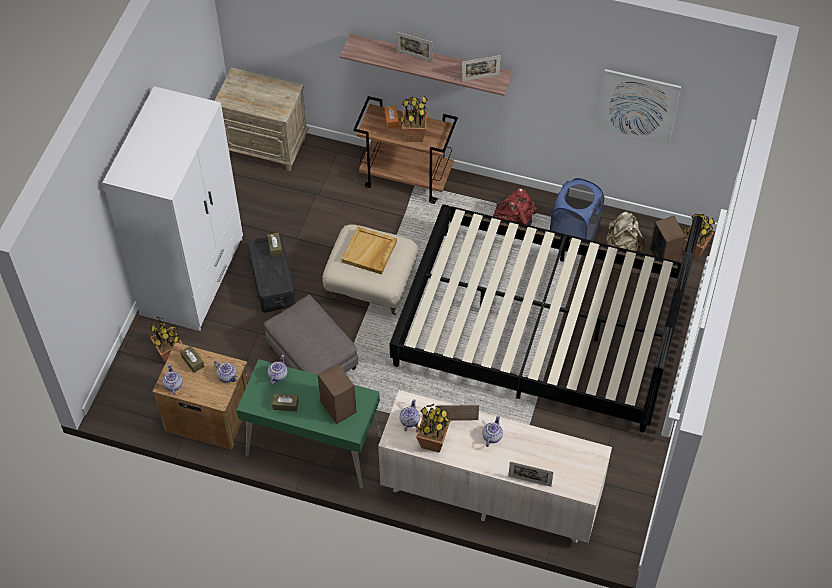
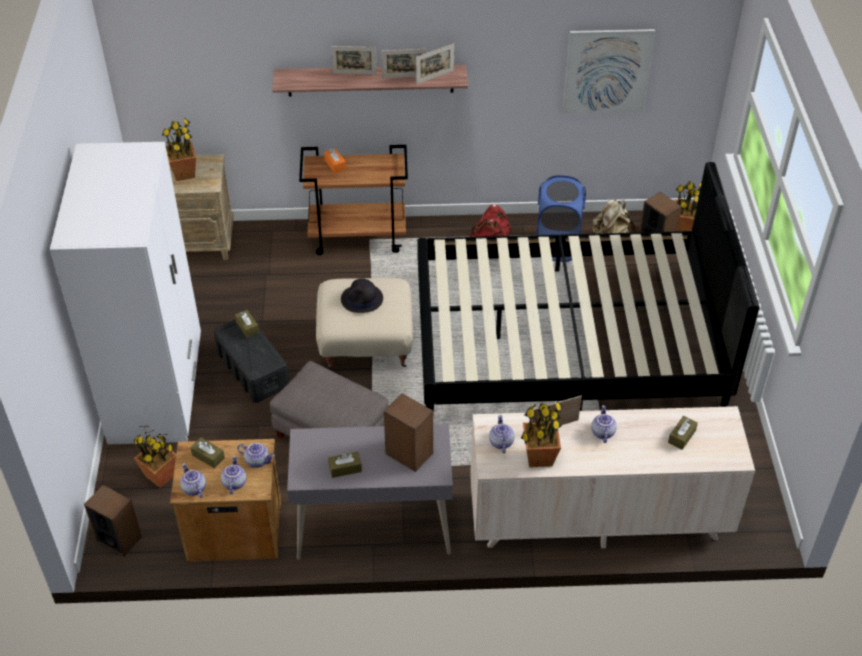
camera: 20 degrees left, 10 degrees down
green desk [237,359,381,488] -> grey desk [287,424,453,560]
teapot [268,355,288,385] -> teapot moved to [221,455,246,495]
beige tray [342,226,397,275] -> black hat [341,279,383,313]
potted plant [400,96,428,142] -> potted plant moved to [162,117,196,181]
picture frame [508,461,554,487] -> picture frame moved to [381,49,427,78]
none -> speaker [84,485,142,556]
none -> brown tissue box [668,416,698,450]

